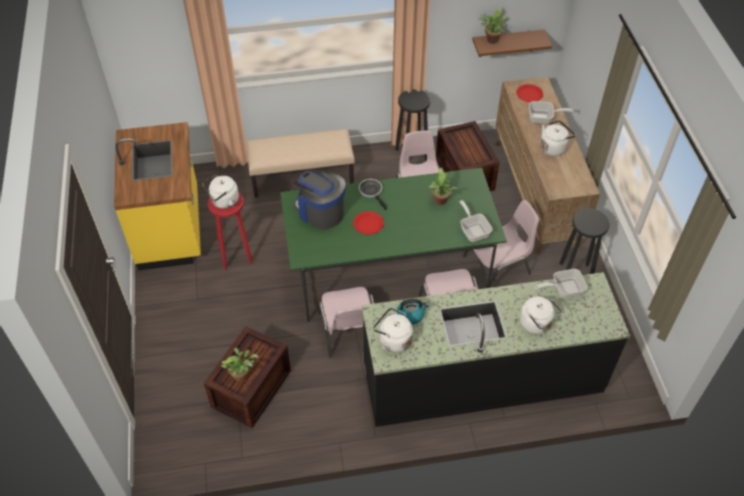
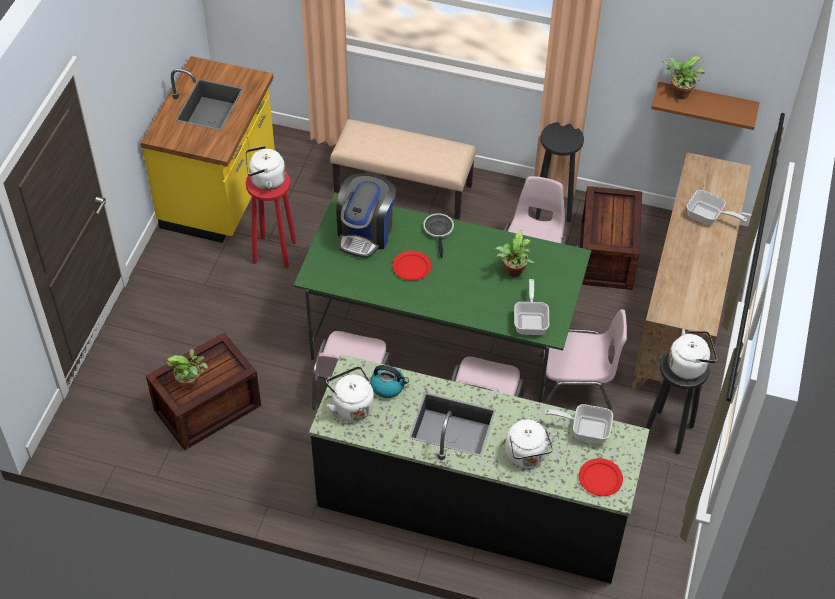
camera: 25 degrees right, 0 degrees up
coffee machine [294,170,346,230] -> coffee machine turned 135 degrees counterclockwise [336,173,396,258]
red plate [516,84,543,102] -> red plate moved to [579,458,623,496]
white kettle [540,120,576,156] -> white kettle moved to [668,329,717,379]

